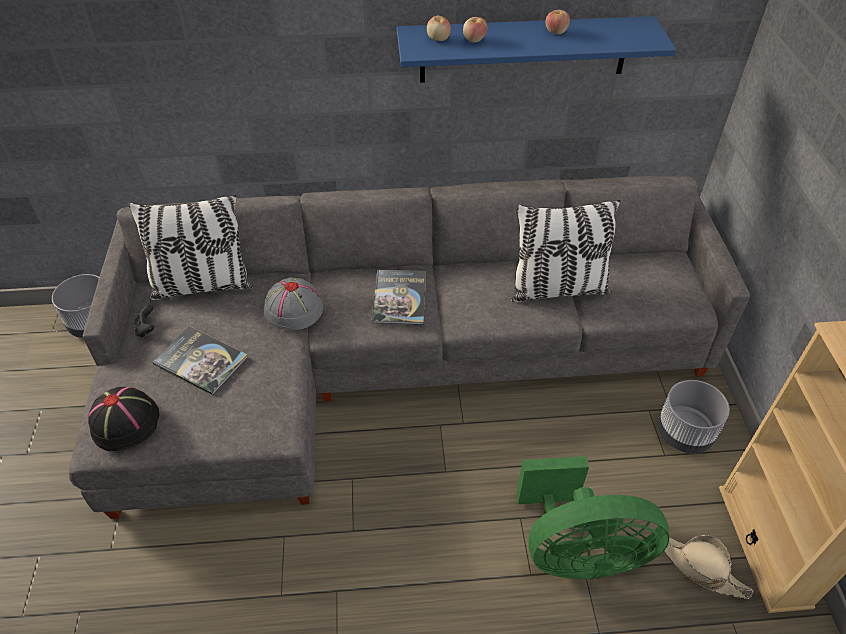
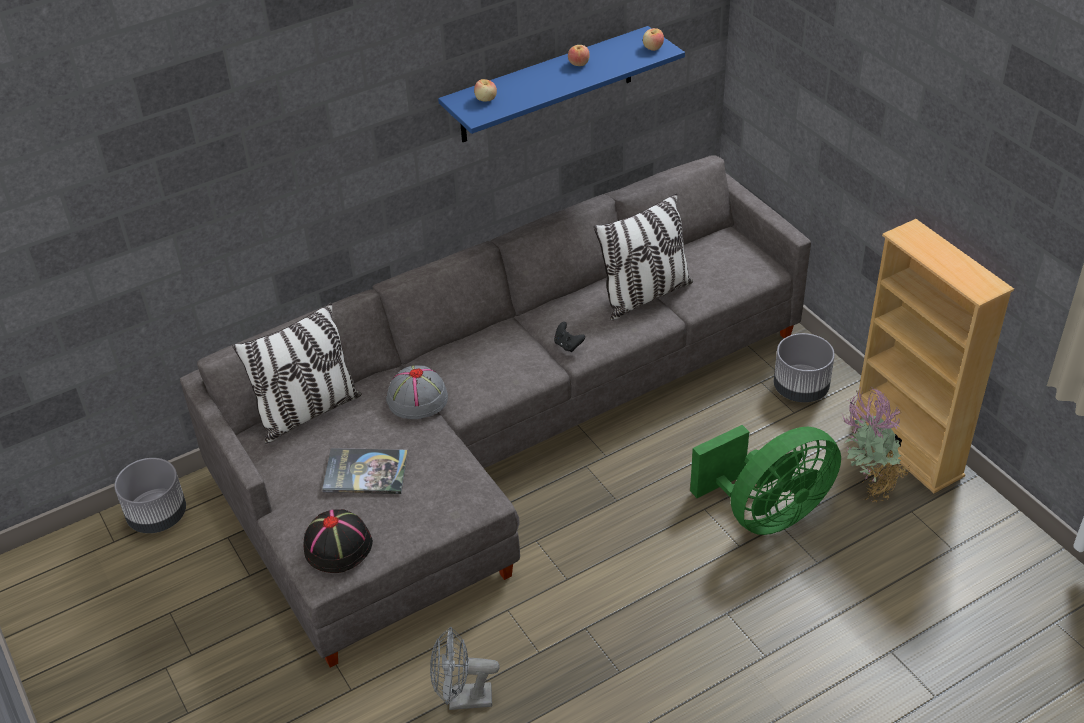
camera: 25 degrees left, 5 degrees down
black game controller [134,305,154,337] -> black game controller moved to [554,322,585,352]
book [371,270,426,325] -> none
apple [463,17,487,43] -> apple moved to [643,28,664,51]
beige hat [664,535,754,599] -> potted plant [842,387,911,502]
none -> grey fan [430,627,499,710]

